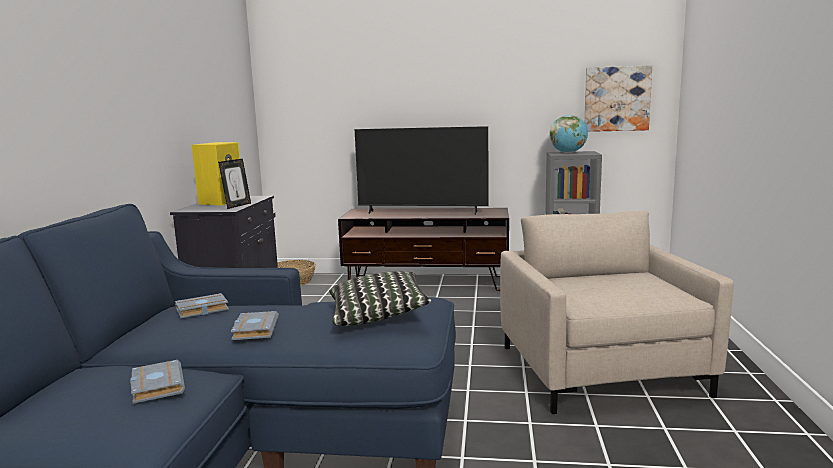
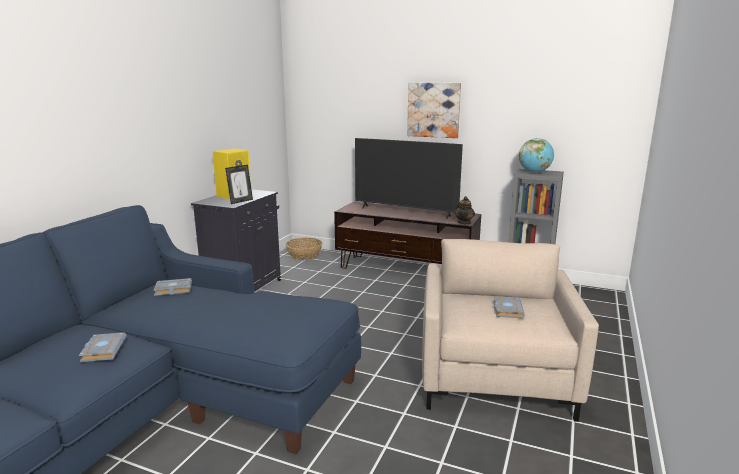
camera: 15 degrees right, 5 degrees up
grey book [231,311,279,340] -> grey book moved to [494,296,525,319]
pillow [329,271,431,326] -> none
picture [584,65,652,132] -> picture moved to [407,83,461,138]
none -> teapot [454,196,475,224]

